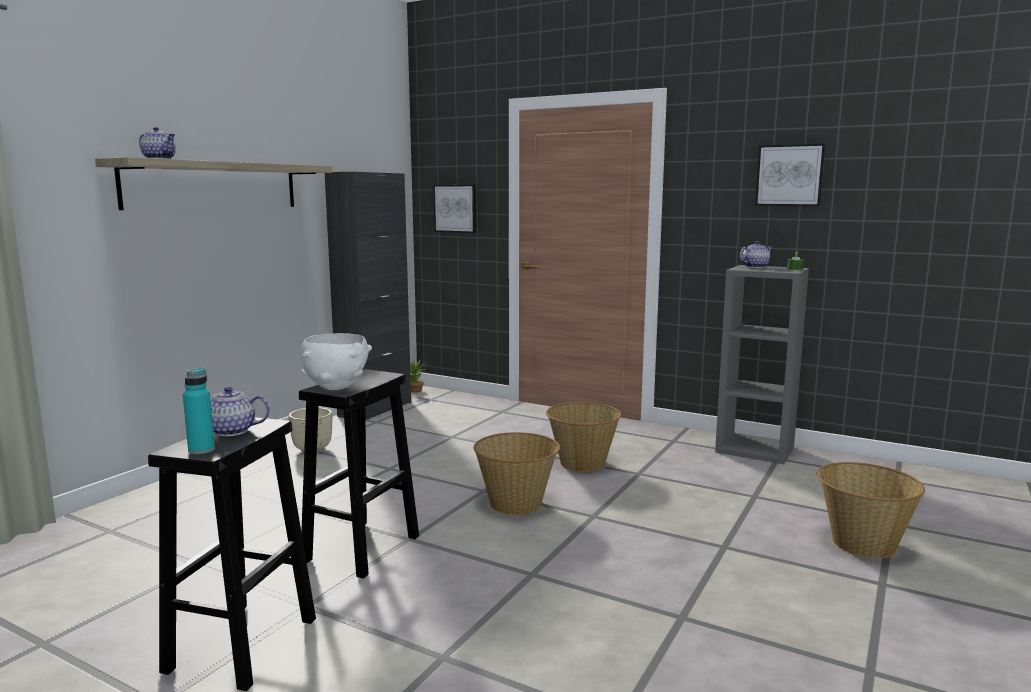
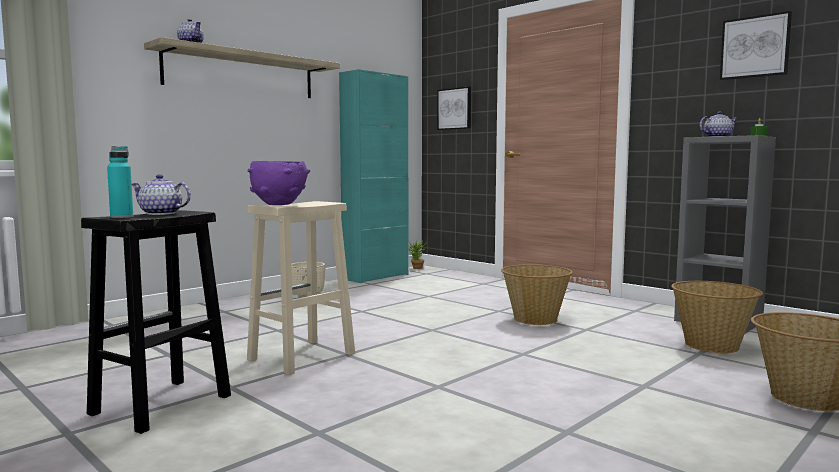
camera: 15 degrees right, 5 degrees down
black stool [299,369,419,579] -> beige stool [247,201,355,375]
white bowl [301,333,372,390] -> purple bowl [247,161,310,205]
black cabinet [325,172,411,420] -> turquoise cabinet [339,69,409,283]
basket [474,432,560,515] -> basket moved to [671,281,763,353]

